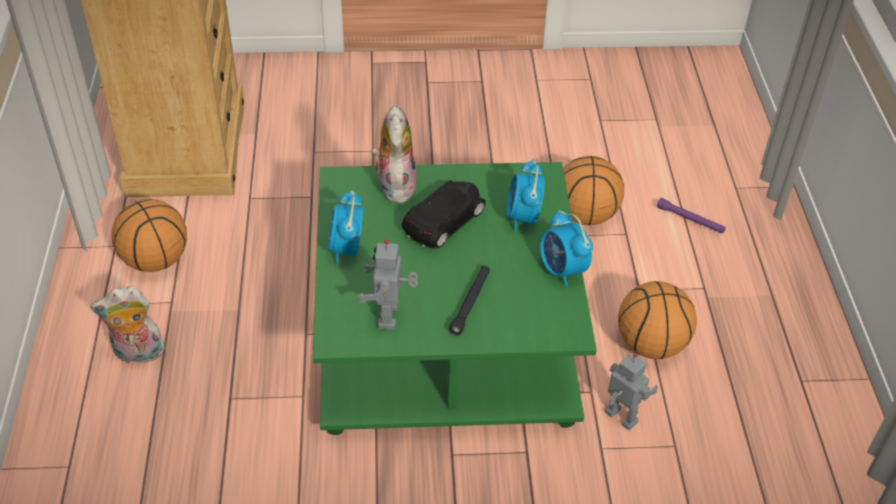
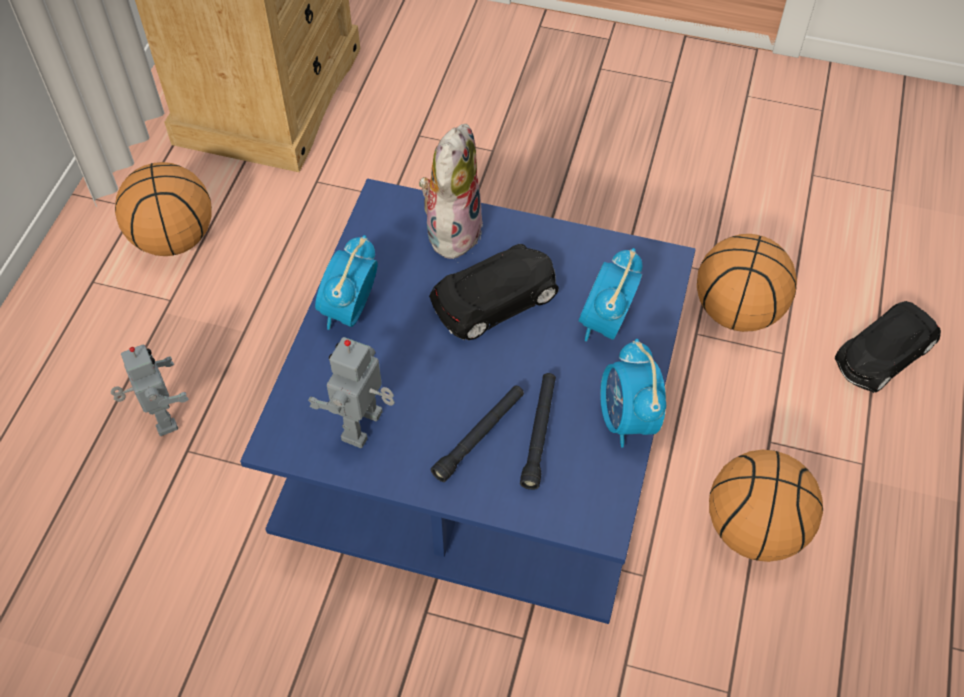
camera: 20 degrees right, 10 degrees up
plush toy [90,286,167,363] -> none
green coffee table [313,162,597,435] -> blue coffee table [240,179,696,624]
toy robot [605,353,658,430] -> toy robot moved to [111,344,189,436]
purple flashlight [657,198,726,233] -> black toy car [835,301,941,393]
none -> black flashlight [520,373,556,490]

